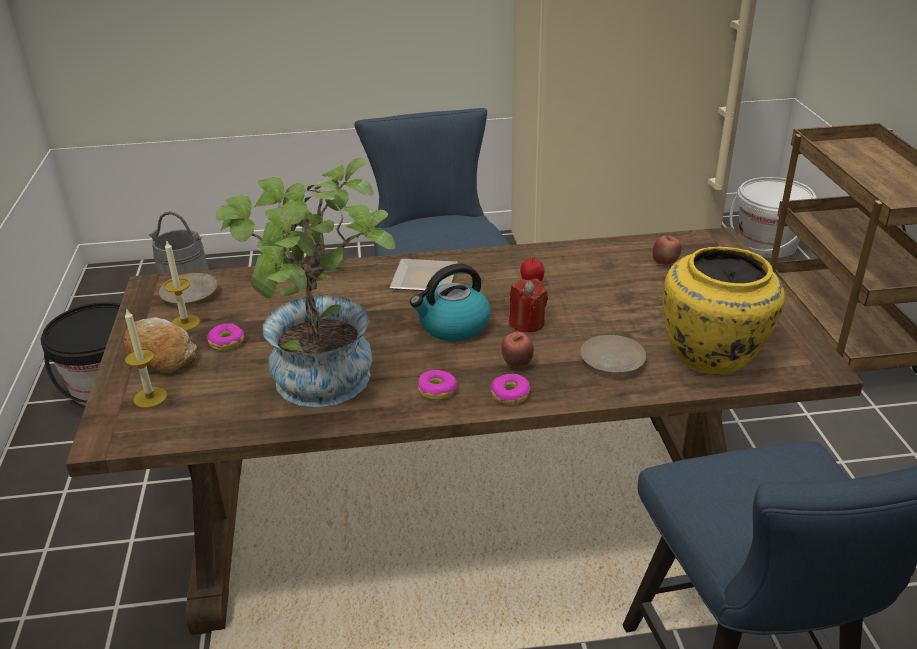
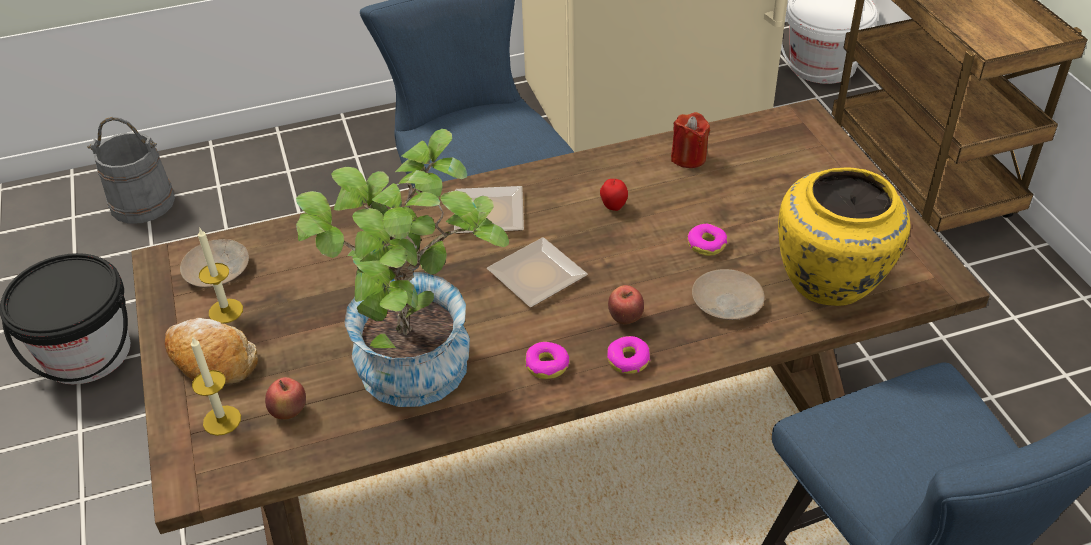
camera: 10 degrees left, 10 degrees up
donut [207,323,244,350] -> donut moved to [687,224,727,256]
kettle [410,263,491,341] -> plate [487,237,588,307]
red candle [509,279,548,332] -> red candle moved to [671,112,710,168]
apple [652,234,682,265] -> apple moved to [265,377,306,419]

